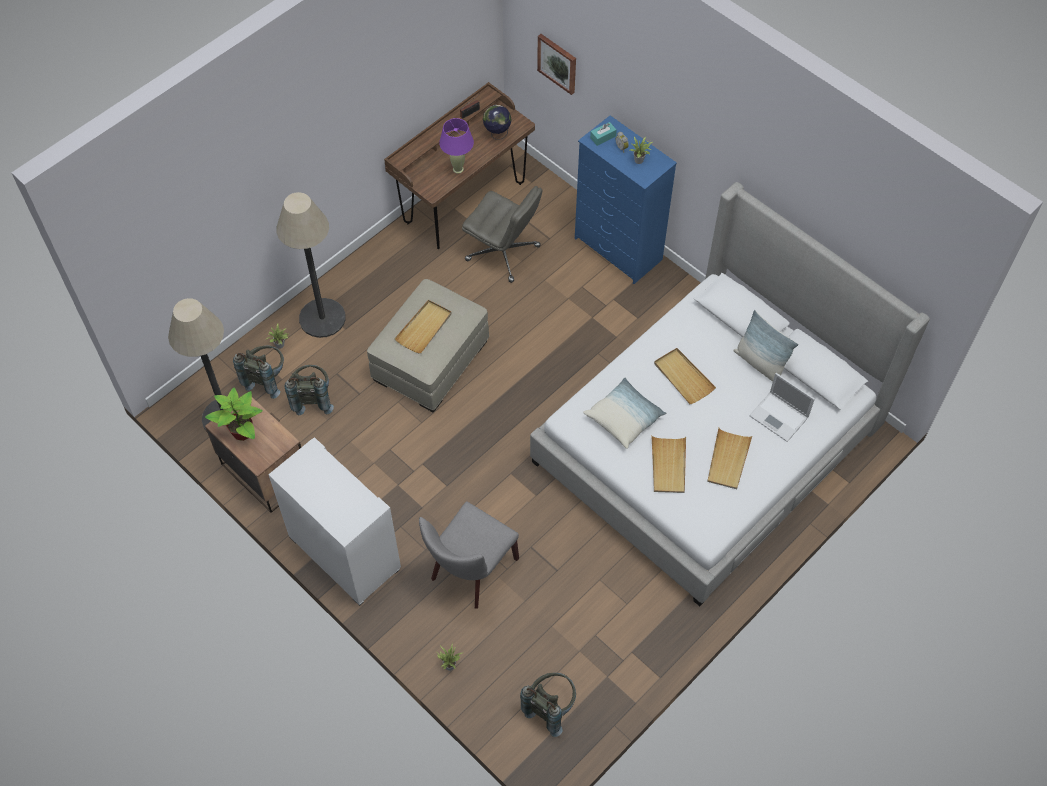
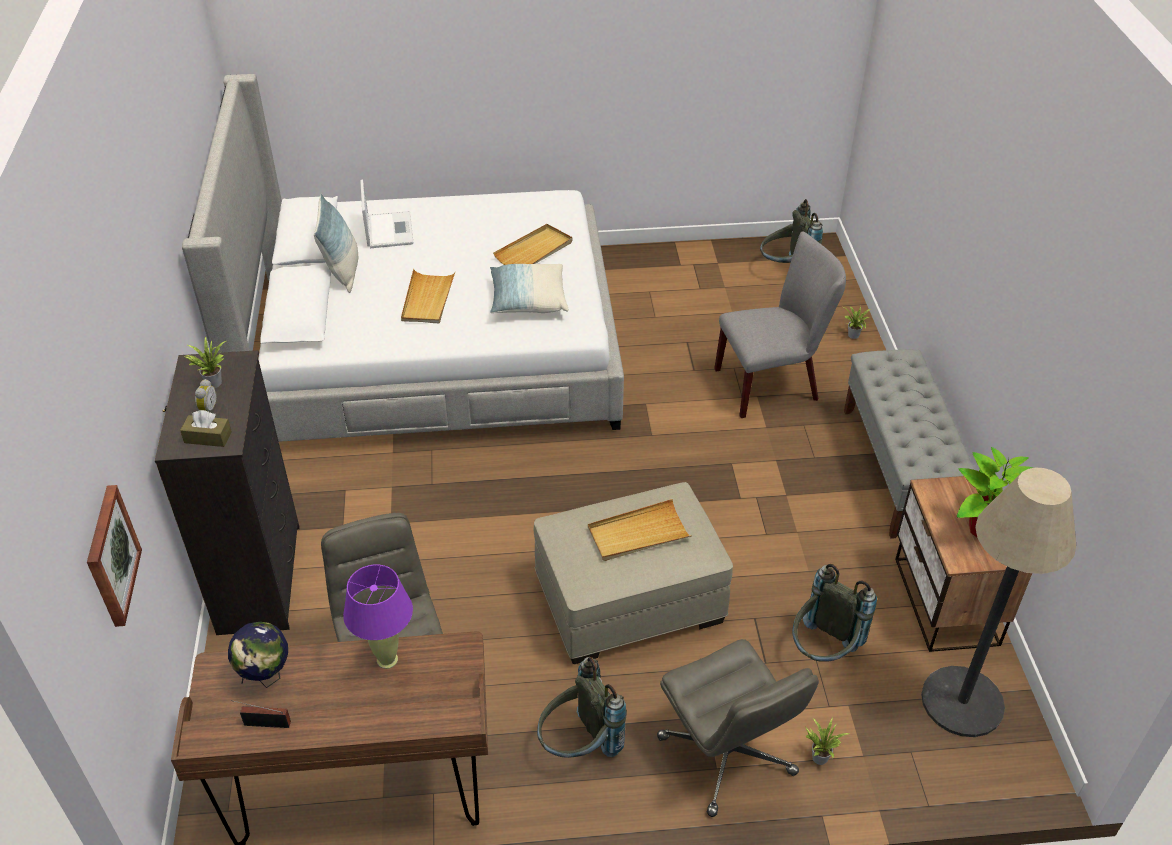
camera: 140 degrees left, 15 degrees down
grey backpack [233,345,284,399] -> grey backpack moved to [537,657,627,758]
white cabinet [268,437,401,606] -> grey bench [844,349,975,539]
floor lamp [277,192,346,338] -> grey office chair [657,639,819,817]
blue dresser [575,115,677,284] -> black dresser [155,350,300,635]
turquoise tissue box [590,122,617,146] -> brown tissue box [180,410,232,447]
beige tray [707,428,752,489] -> none

